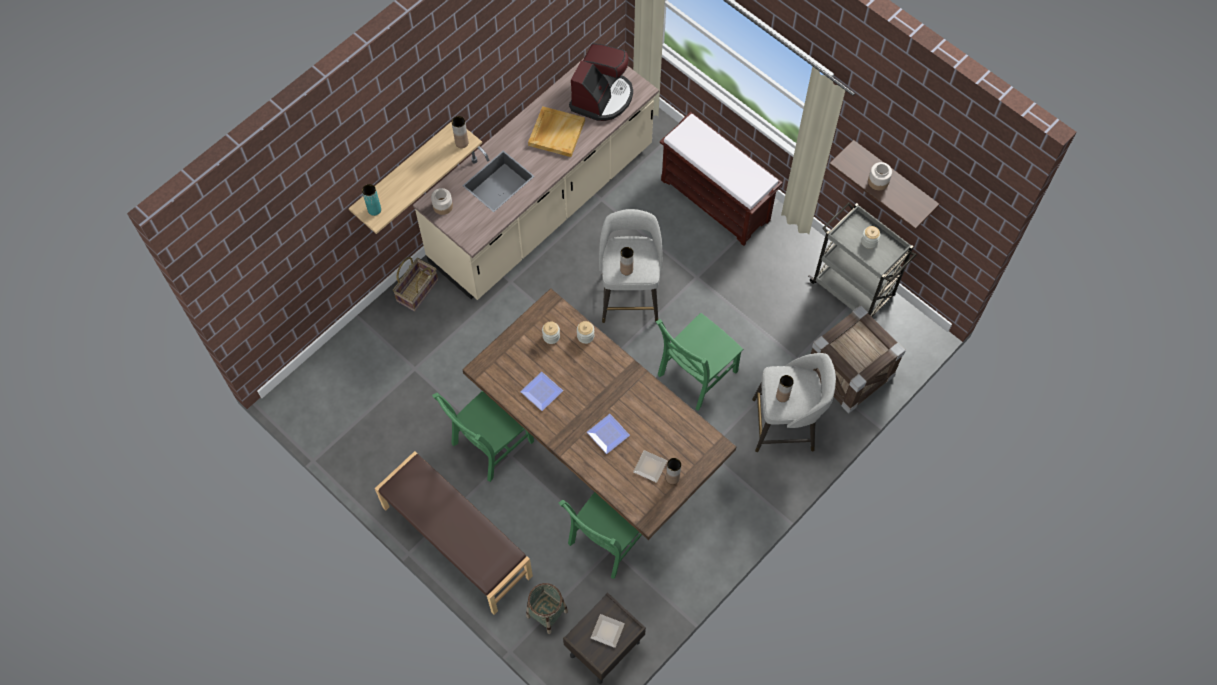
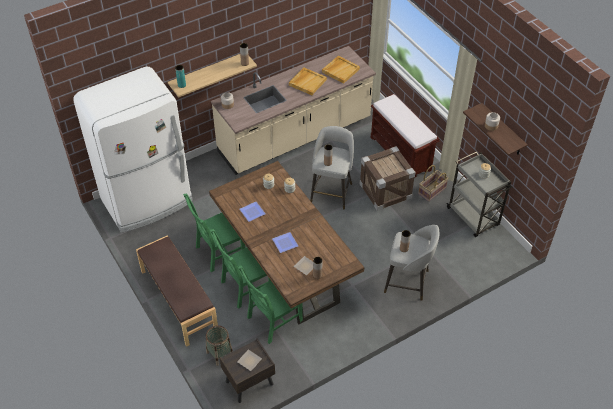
camera: 15 degrees right, 15 degrees down
basket [393,257,438,312] -> basket moved to [418,165,448,202]
coffee machine [569,43,633,121] -> beige tray [322,56,360,84]
green chair [656,313,743,411] -> green chair moved to [210,229,271,309]
crate [811,305,906,413] -> crate moved to [360,146,416,211]
none -> white fridge [74,67,193,233]

